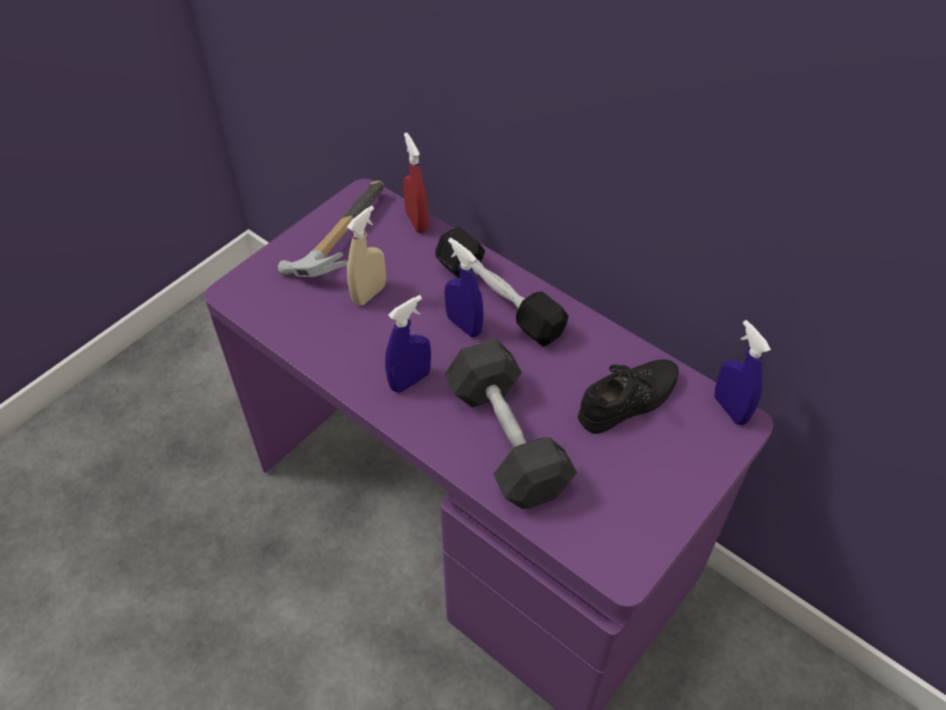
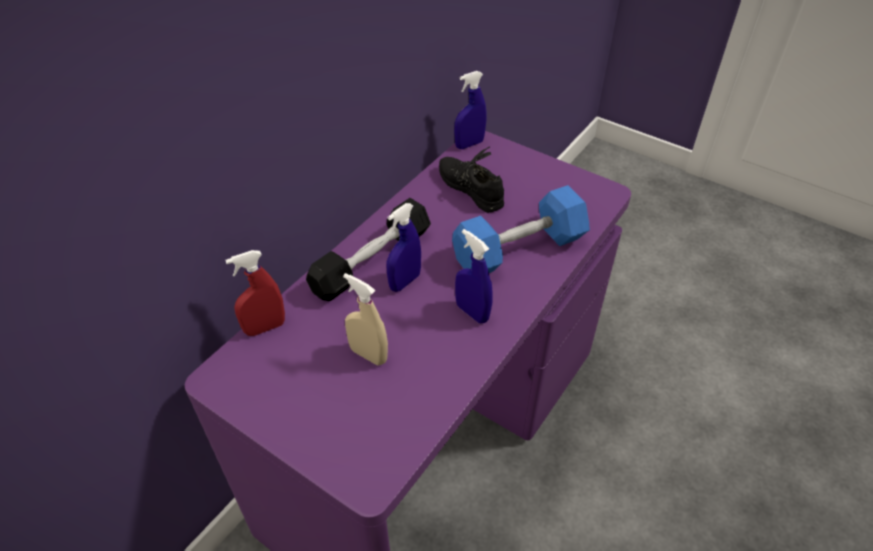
camera: 95 degrees left, 5 degrees down
hammer [278,181,384,277] -> none
grey dumbbell [445,338,577,509] -> blue dumbbell [452,185,590,273]

